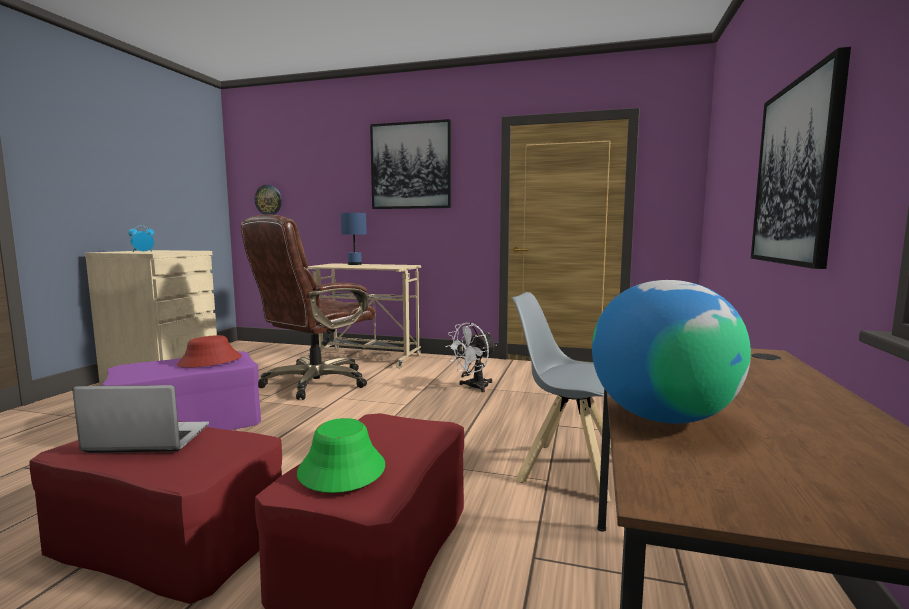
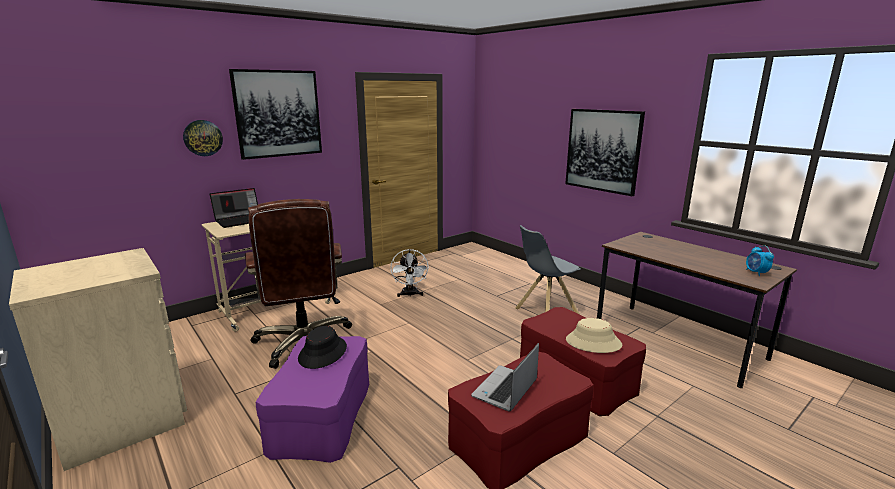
camera: 55 degrees left, 10 degrees up
alarm clock [128,225,154,252] -> alarm clock moved to [746,246,774,276]
red hat [177,335,242,368] -> black hat [298,326,347,369]
wall clock [255,185,282,215] -> wall clock moved to [183,120,223,156]
green hat [297,418,385,493] -> beige hat [566,318,622,353]
blue table lamp [341,213,366,265] -> laptop [209,188,258,228]
globe [592,280,751,423] -> none

